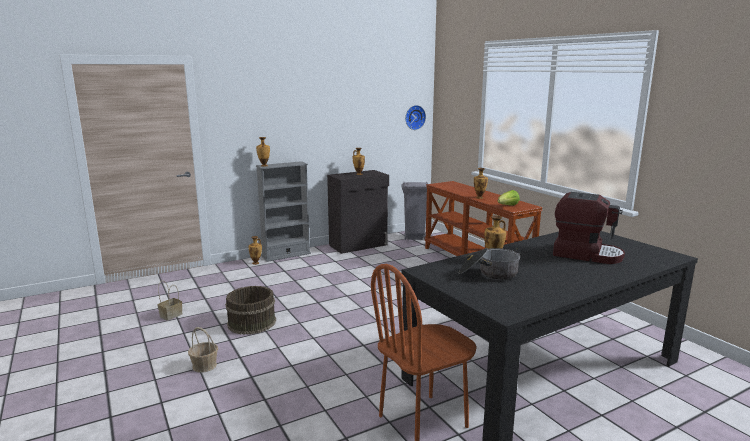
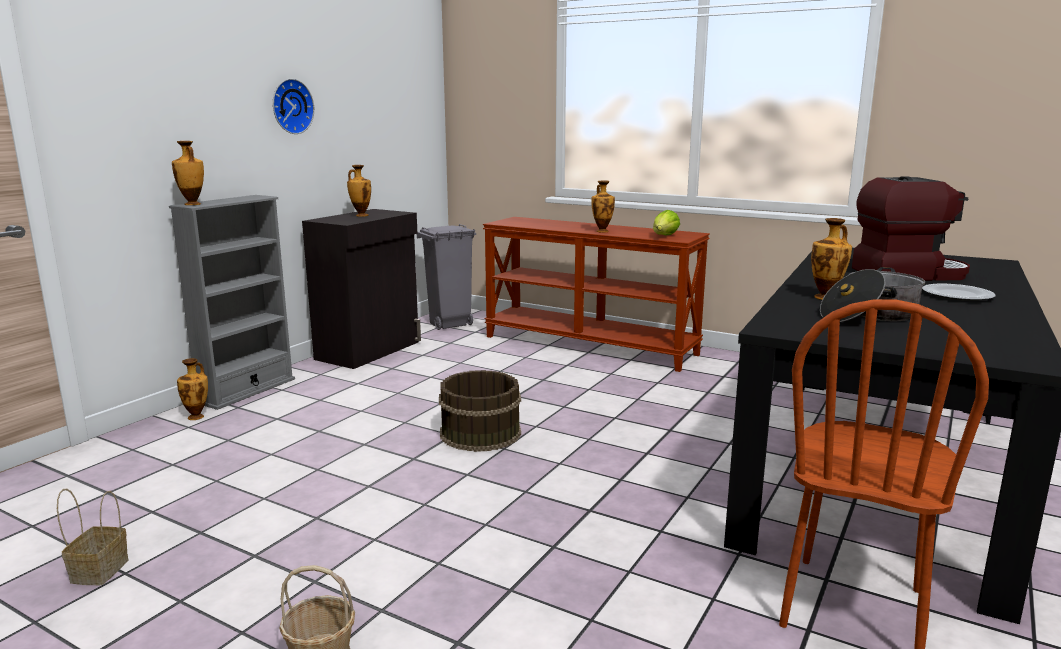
camera: 30 degrees left, 0 degrees up
brown bucket [225,286,276,335] -> brown bucket moved to [439,370,521,452]
wall clock [405,105,426,130] -> wall clock moved to [273,79,314,134]
none -> plate [922,284,996,301]

